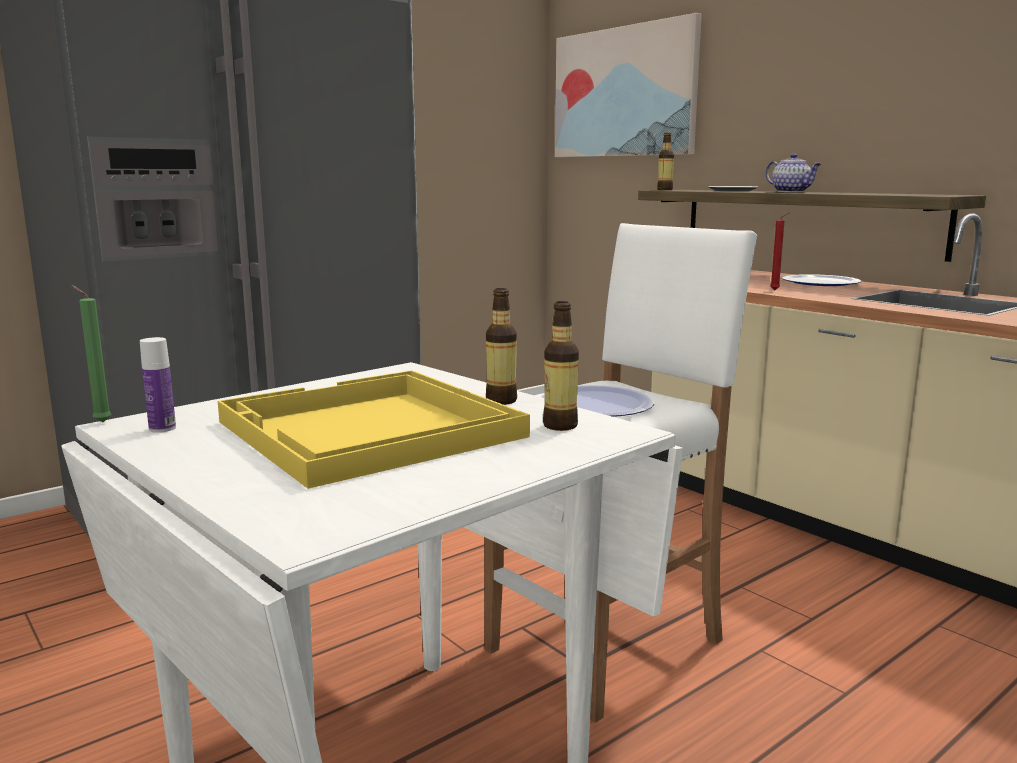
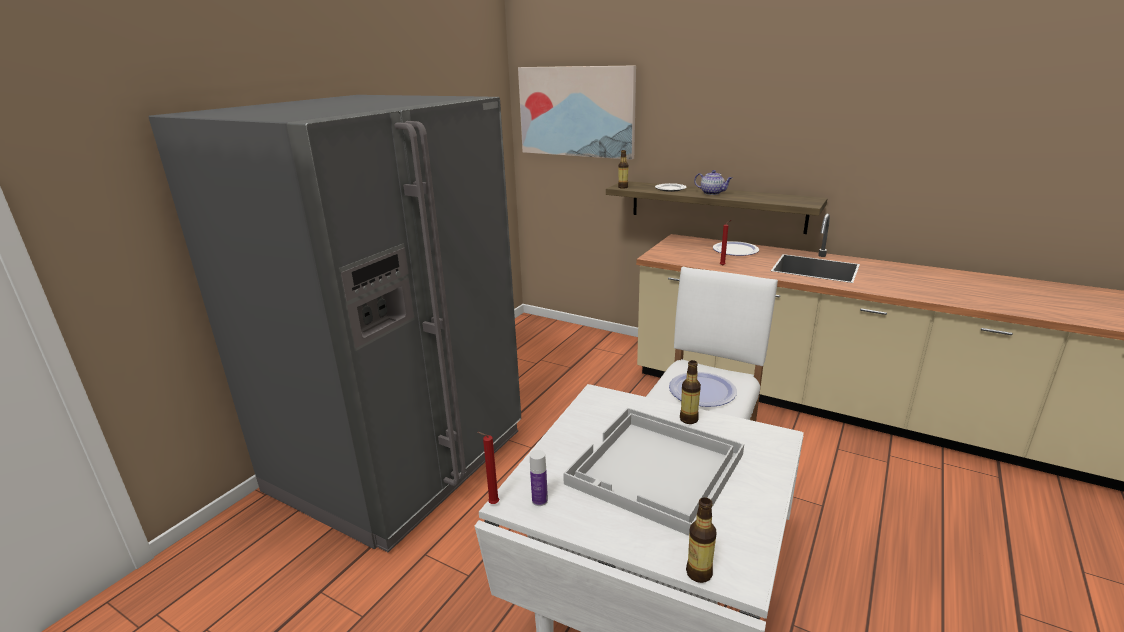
camera: 20 degrees left, 10 degrees up
green candle [71,285,112,422] -> red candle [477,432,499,504]
yellow tray [218,370,530,489] -> white tray [563,408,744,536]
bottle [543,301,579,431] -> bottle moved to [686,497,716,583]

